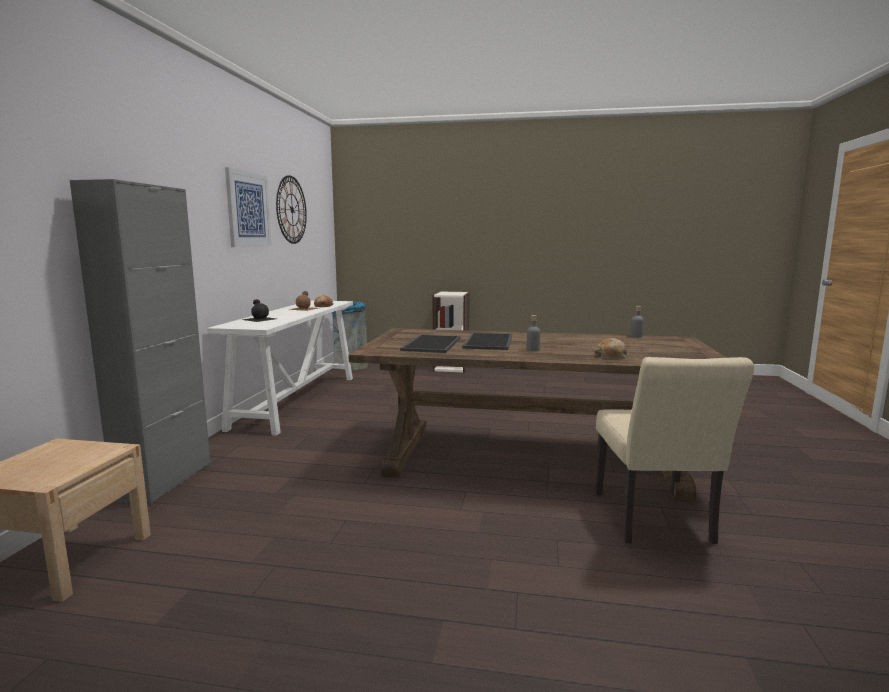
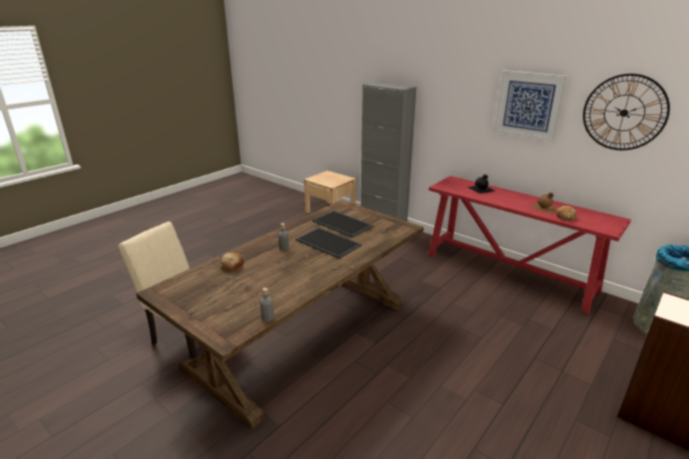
camera: 120 degrees right, 15 degrees up
white console table [207,300,353,436] -> red console table [428,176,631,314]

